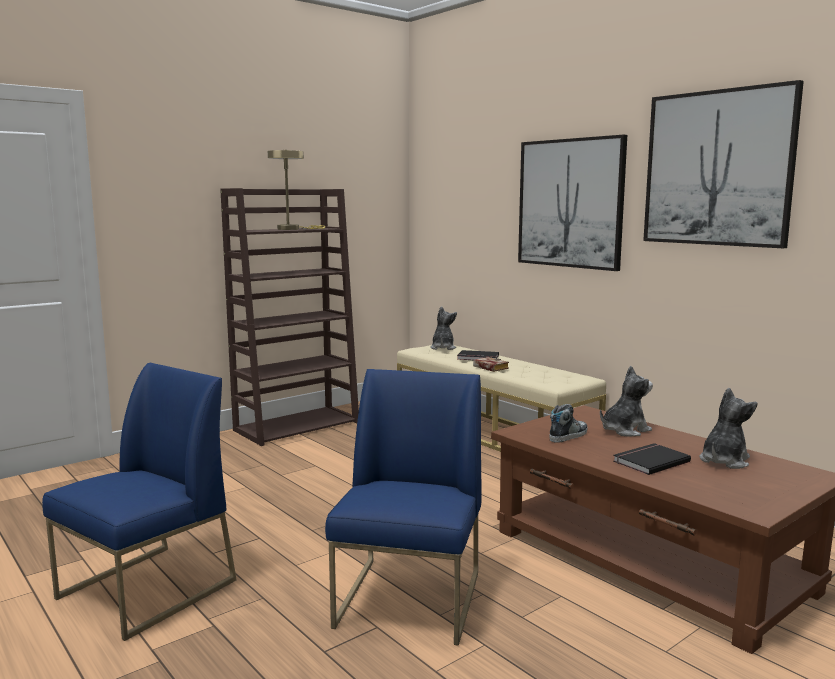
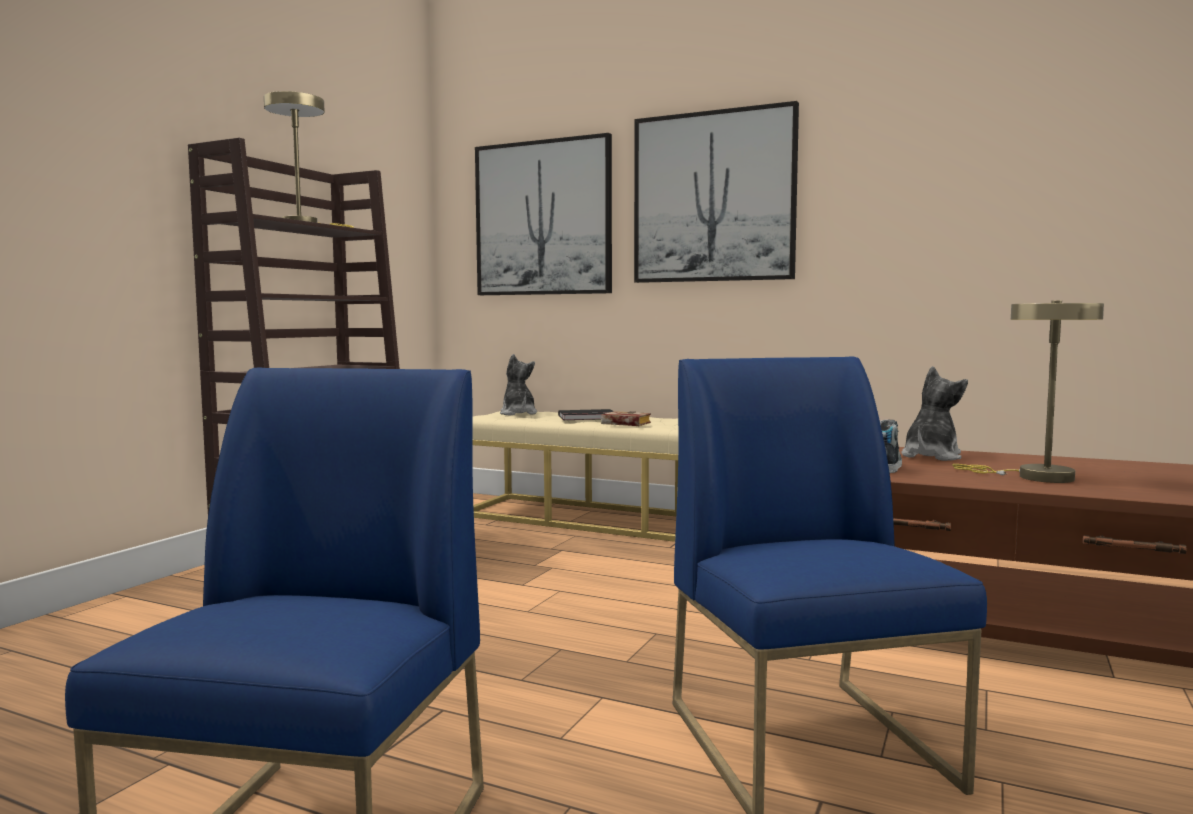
camera: 25 degrees left, 5 degrees down
black book [613,443,691,475] -> beige table lamp [952,301,1104,483]
picture [643,80,804,248] -> picture moved to [475,133,612,295]
plush toy [700,388,757,469] -> none

